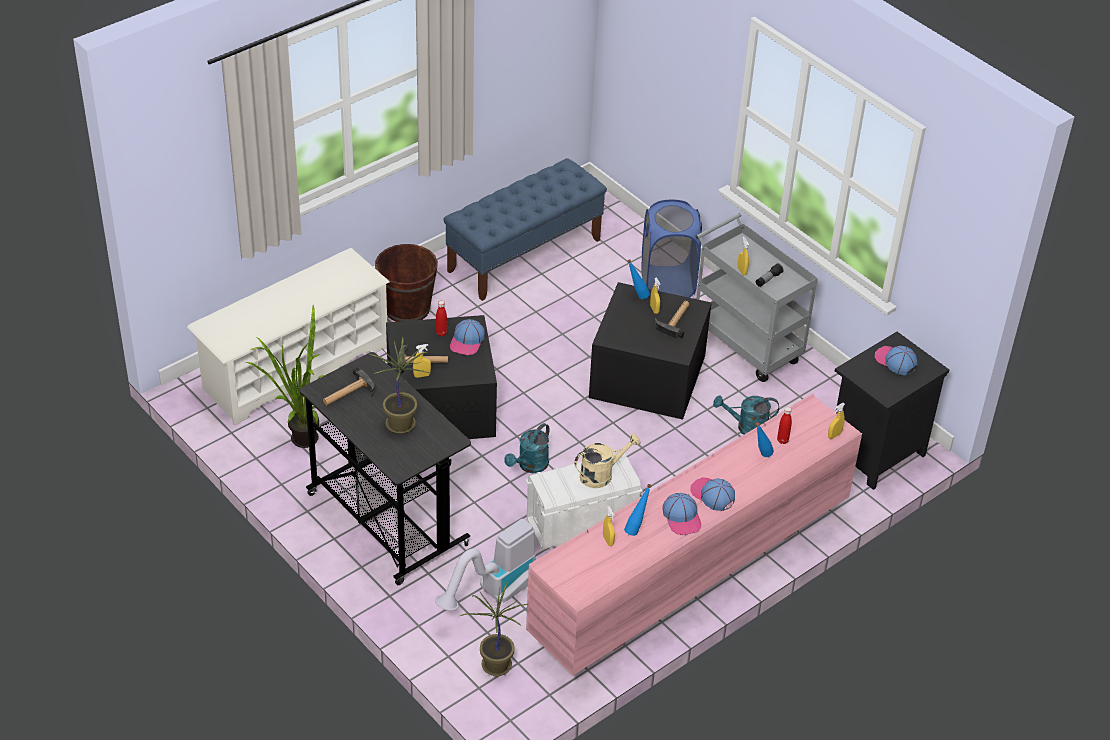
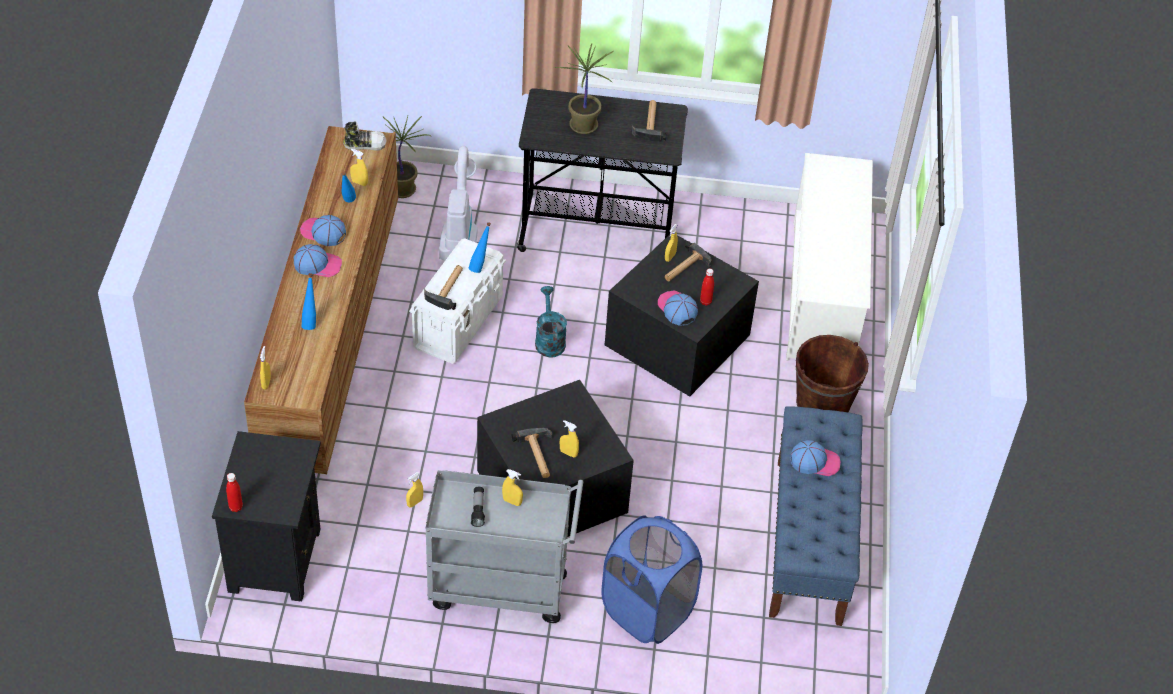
camera: 135 degrees right, 5 degrees up
potted plant [246,305,325,448] -> none
pink cabinet [526,394,862,675] -> brown cabinet [244,126,398,474]
beige watering can [574,433,641,488] -> hammer [424,265,463,310]
blue bottle [627,259,650,299] -> blue bottle moved to [469,222,491,273]
turquoise watering can [713,395,779,435] -> yellow spray bottle [406,472,423,507]
red bottle [777,407,792,444] -> red bottle moved to [226,473,243,512]
cap [875,346,917,375] -> cap moved to [790,440,841,476]
none -> shoe [343,122,387,151]

